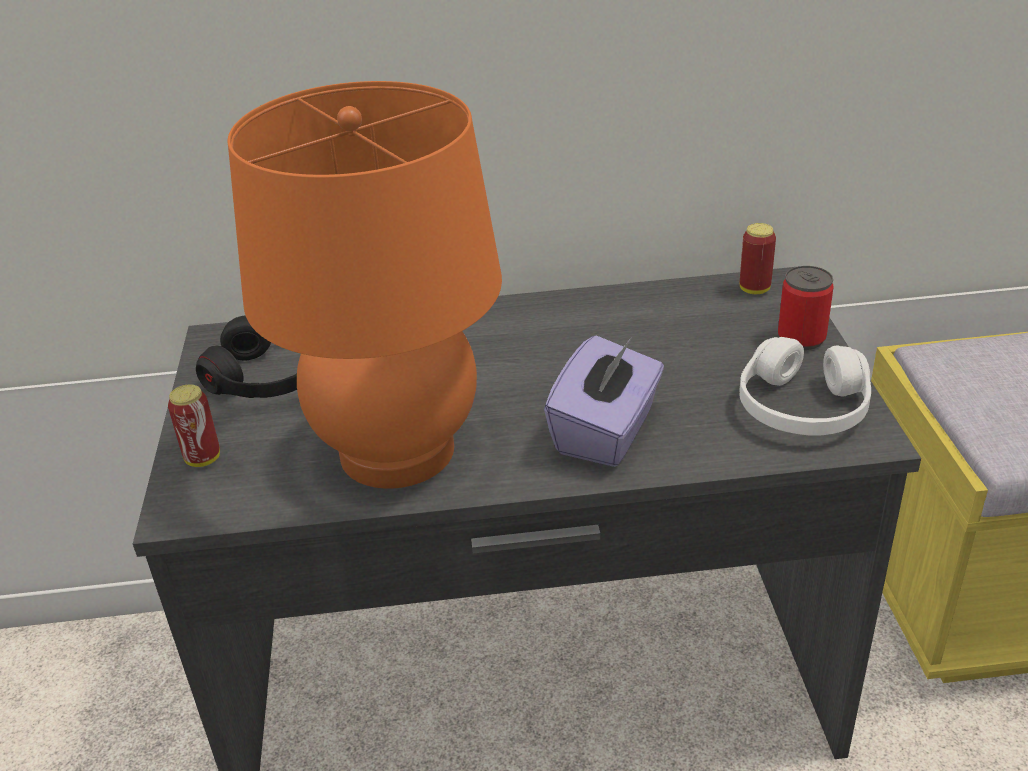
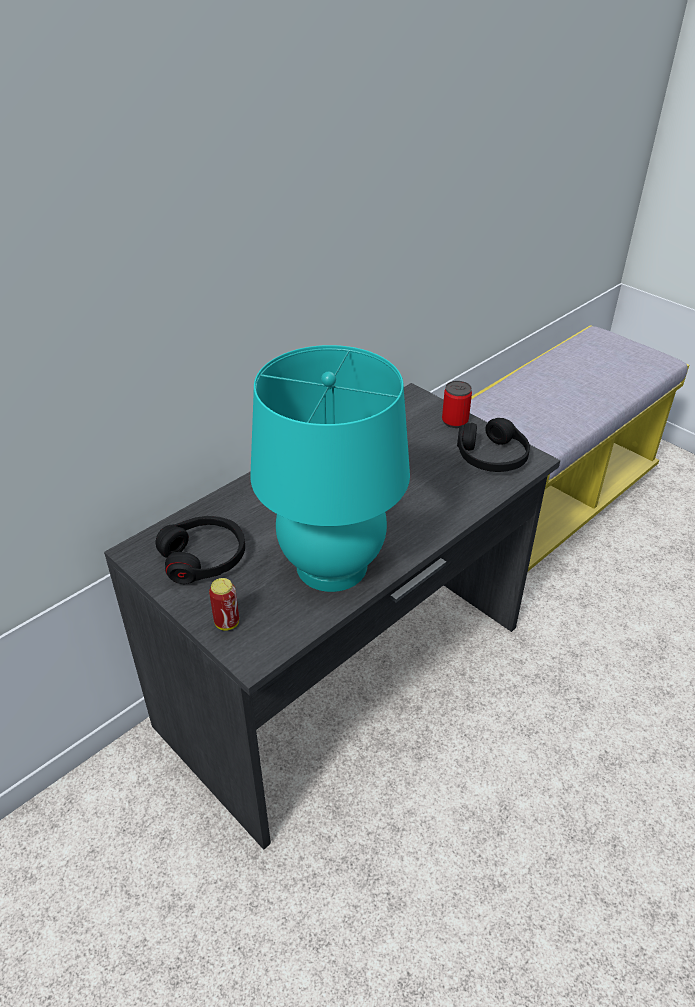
camera: 40 degrees left, 5 degrees up
orange table lamp [228,81,502,488] -> turquoise table lamp [250,345,410,592]
purple tissue box [544,335,664,467] -> none
can [740,223,776,294] -> none
white headphones [740,337,871,436] -> black headphones [457,418,530,472]

